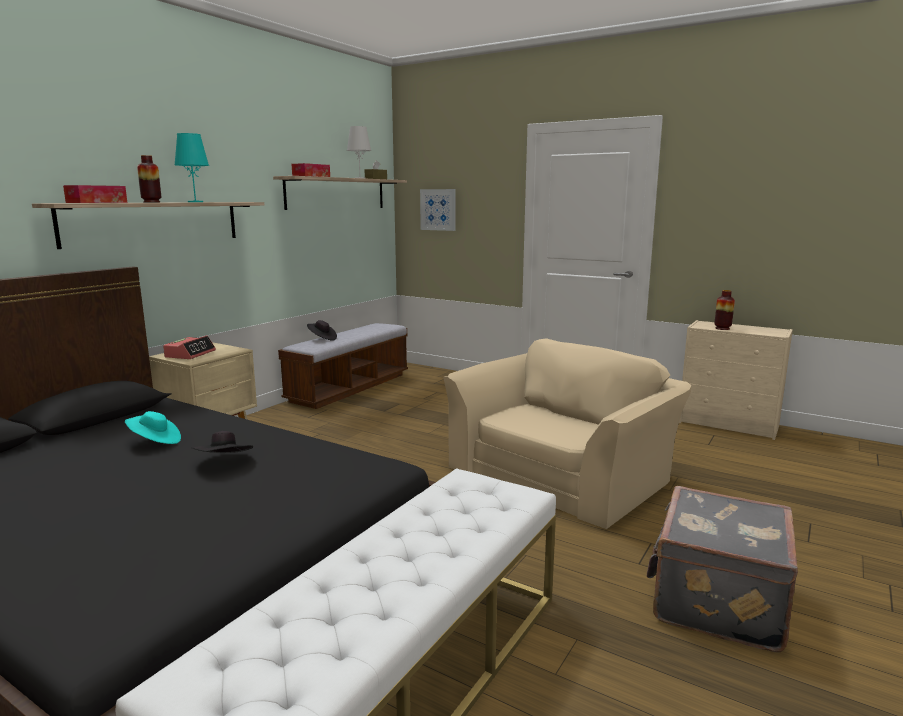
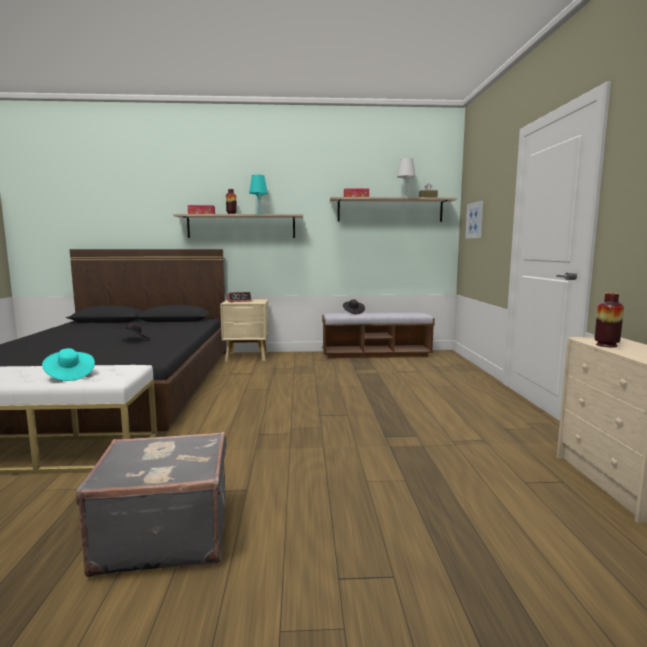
camera: 55 degrees right, 5 degrees down
turquoise hat [125,411,181,444] -> turquoise hat moved to [42,348,95,381]
beige armchair [443,338,691,529] -> none

